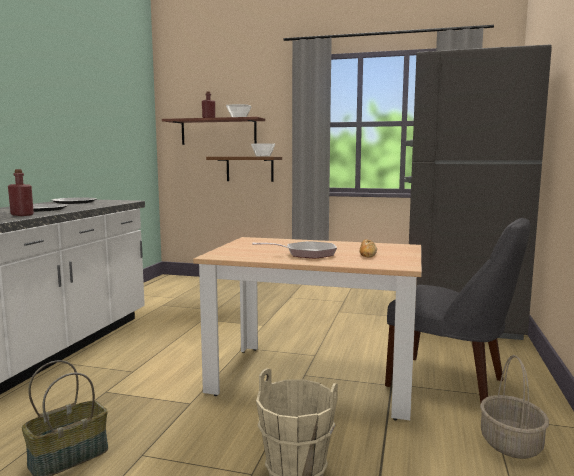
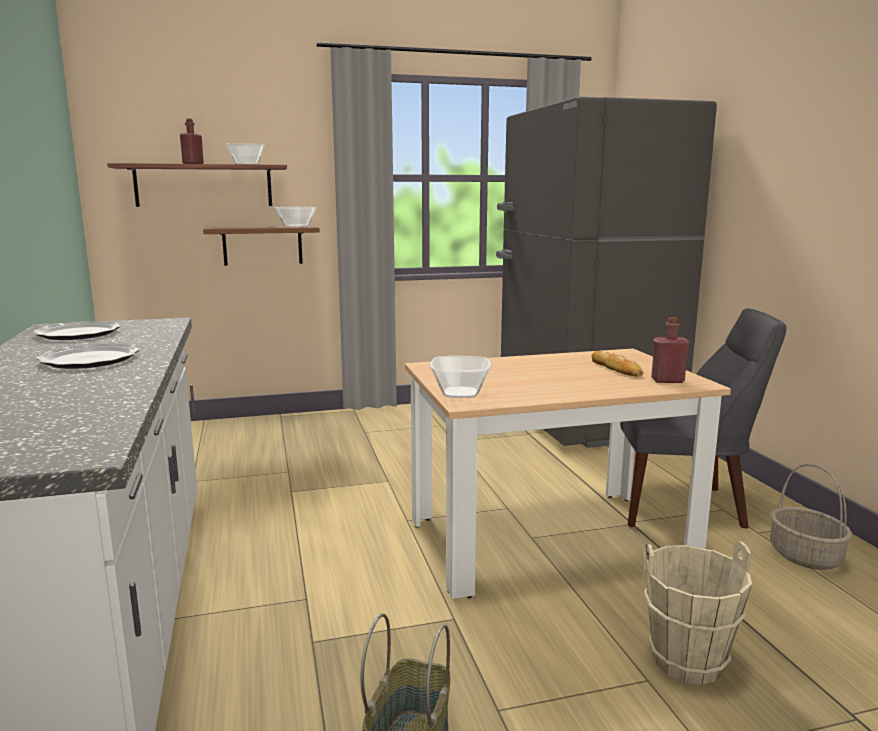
camera: 30 degrees left, 5 degrees up
red bottle [8,169,34,216] -> red bottle moved to [651,317,689,383]
frying pan [252,241,337,259] -> none
none -> bowl [430,356,491,398]

